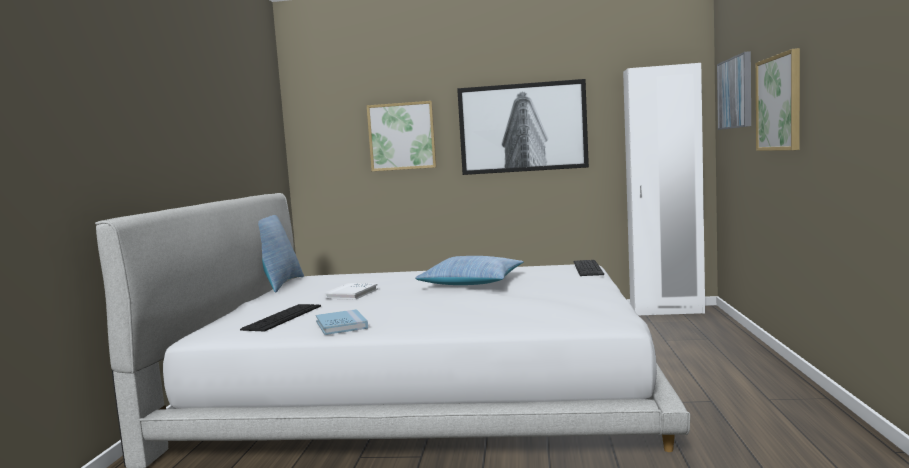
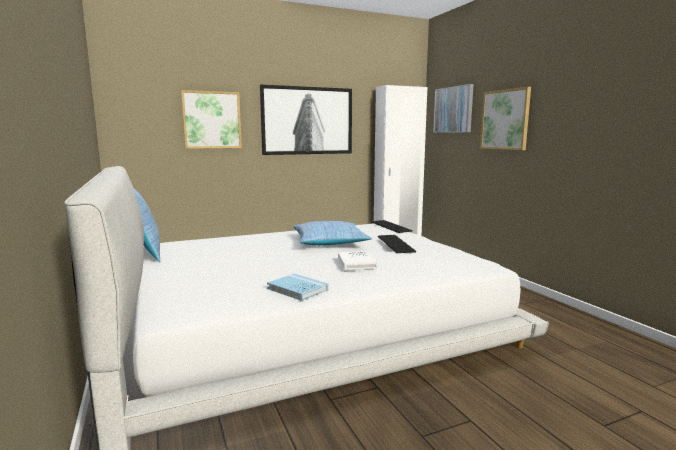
camera: 30 degrees left, 5 degrees up
keyboard [240,304,321,331] -> keyboard moved to [378,235,416,253]
white book [325,283,378,300] -> white book moved to [338,251,377,270]

